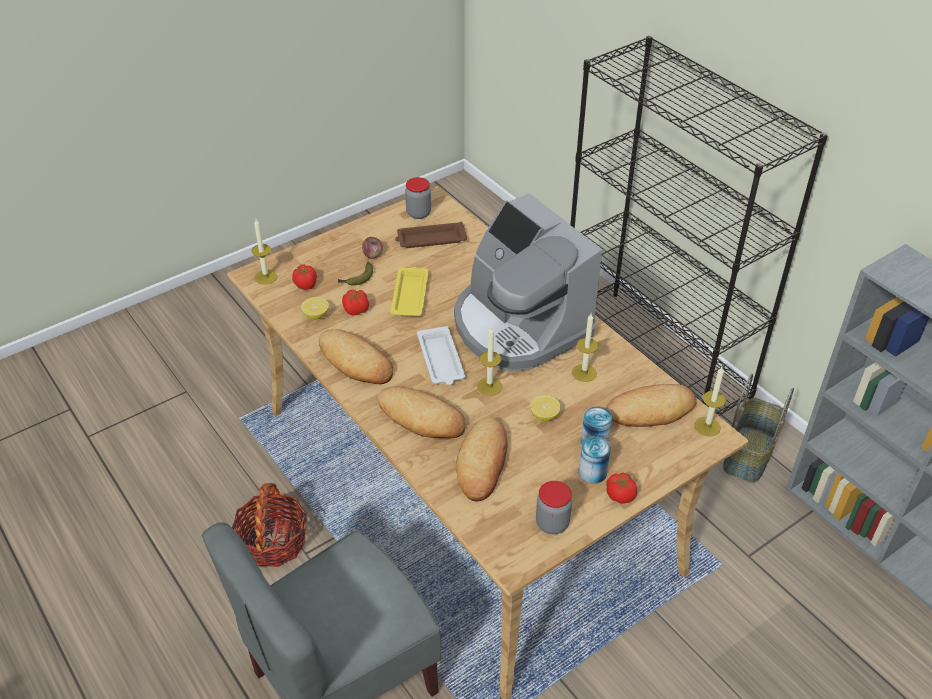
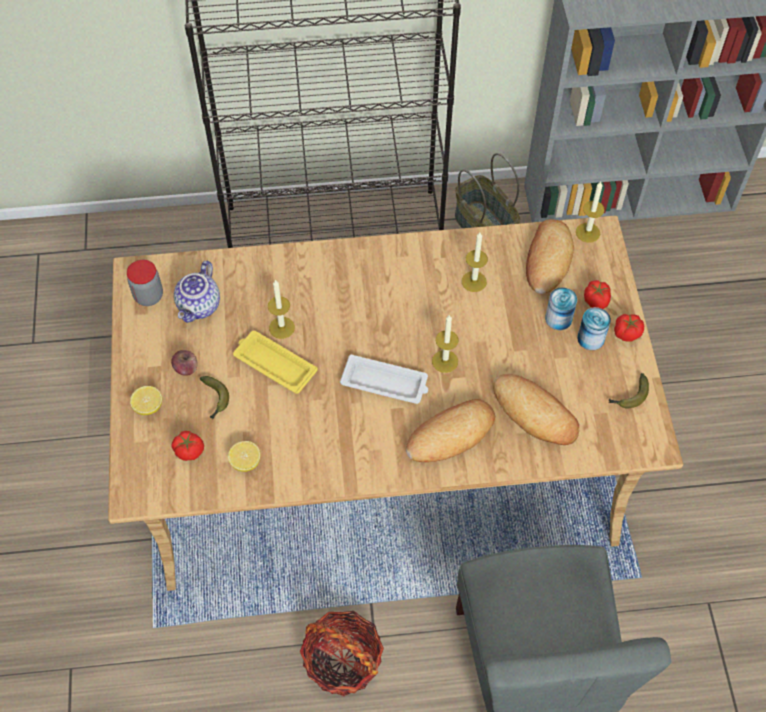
camera: 60 degrees left, 15 degrees up
candle [252,219,277,285] -> candle moved to [268,279,295,339]
bread [319,329,393,384] -> none
tomato [342,289,369,316] -> tomato moved to [584,280,611,309]
brown tray [395,222,467,248] -> teapot [174,261,220,323]
coffee machine [454,194,602,372] -> none
lemon [530,395,561,421] -> lemon moved to [130,386,162,415]
jar [536,481,572,534] -> banana [608,373,649,409]

